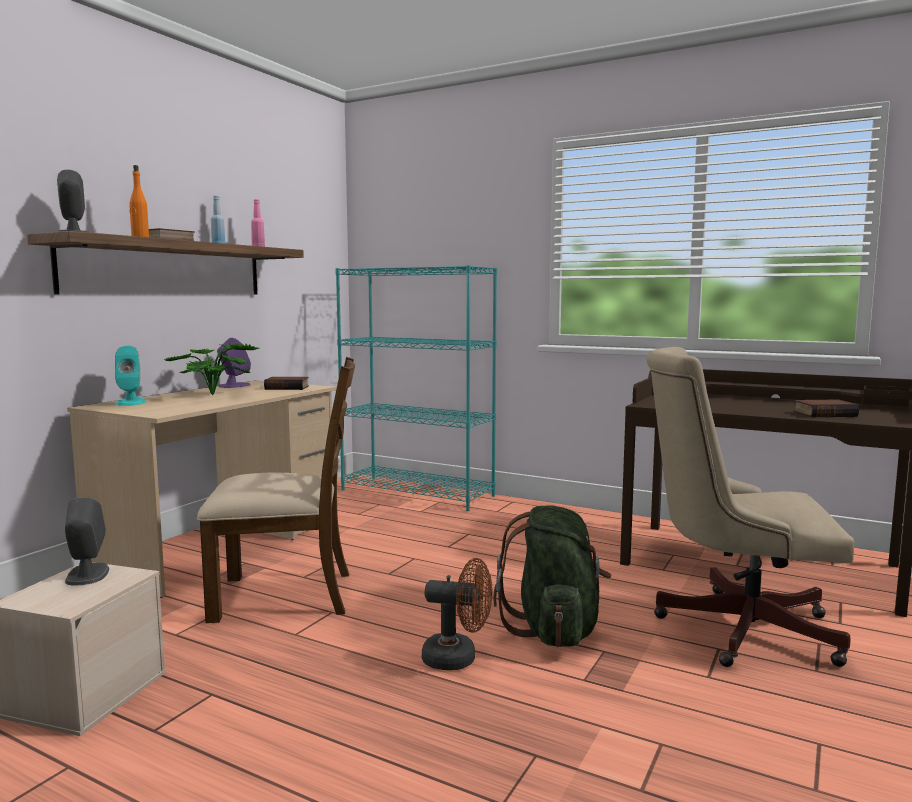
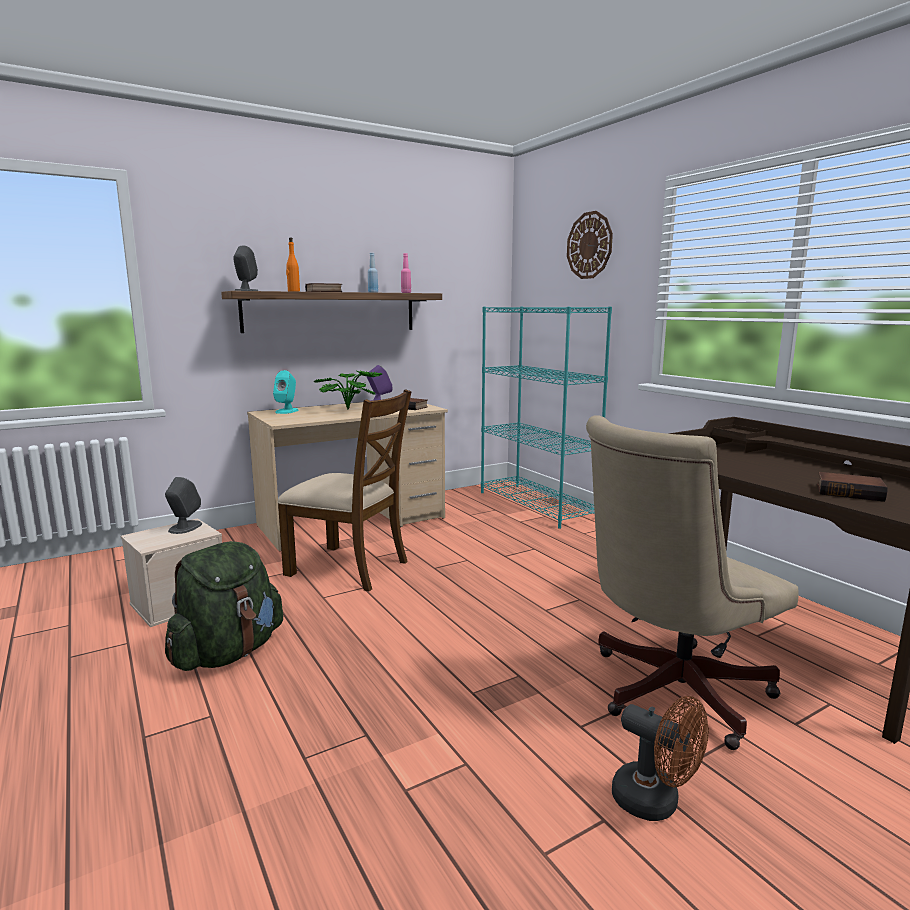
camera: 30 degrees right, 5 degrees up
brown fan [422,558,492,670] -> brown fan moved to [612,696,709,821]
green backpack [493,505,612,647] -> green backpack moved to [165,541,283,671]
beige office chair [647,347,854,667] -> beige office chair turned 75 degrees counterclockwise [586,415,798,750]
none -> wall clock [567,211,613,279]

